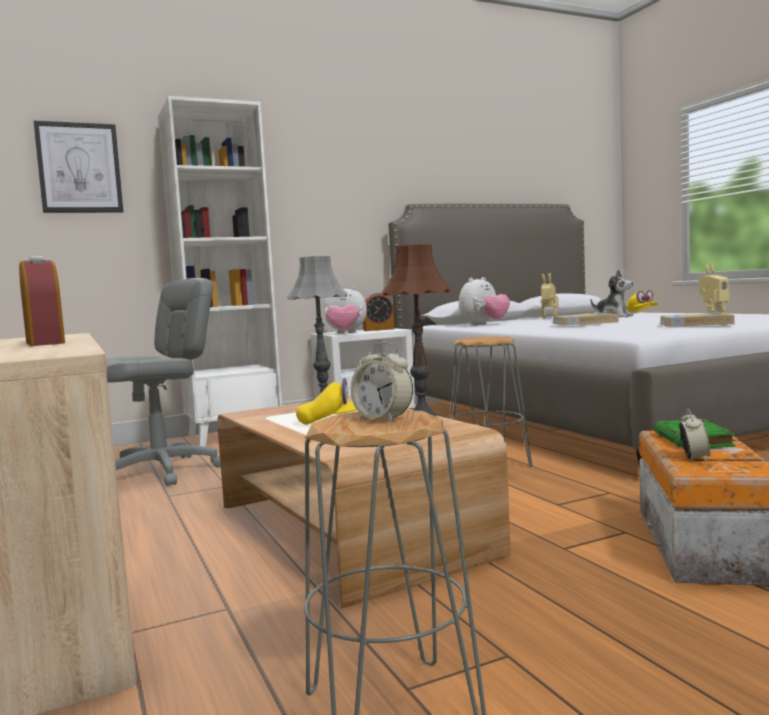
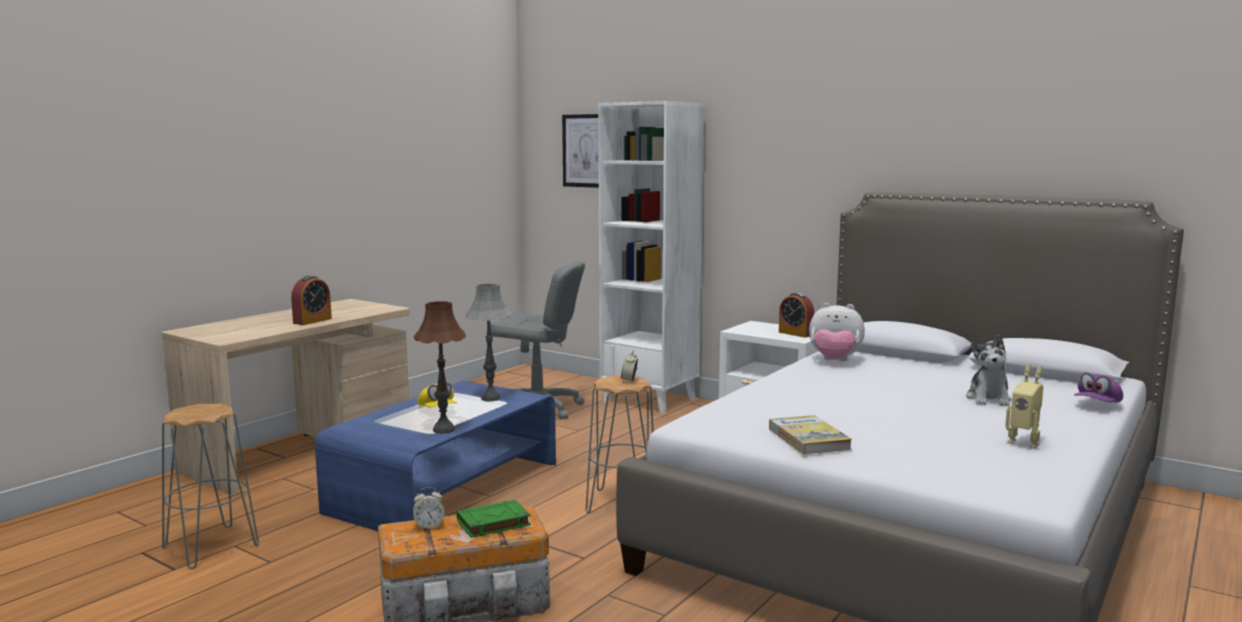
camera: 60 degrees right, 5 degrees up
brown coffee table [217,396,511,608] -> blue coffee table [315,381,556,531]
plush toy [324,286,367,334] -> none
alarm clock [351,342,413,422] -> alarm clock moved to [621,350,638,383]
toy robot [541,274,559,319] -> none
book [552,313,619,325] -> none
yellow cap [626,290,658,312] -> purple cap [1074,372,1123,403]

